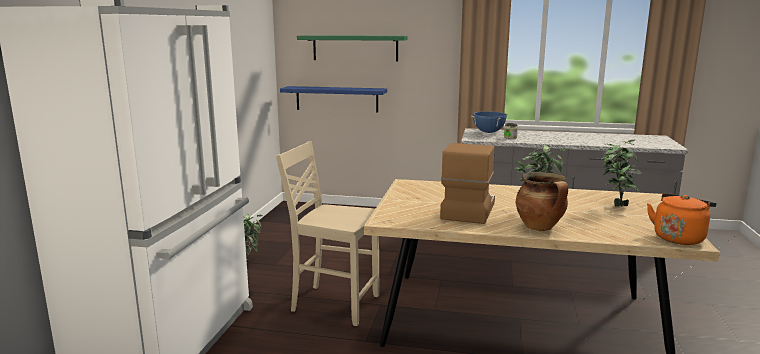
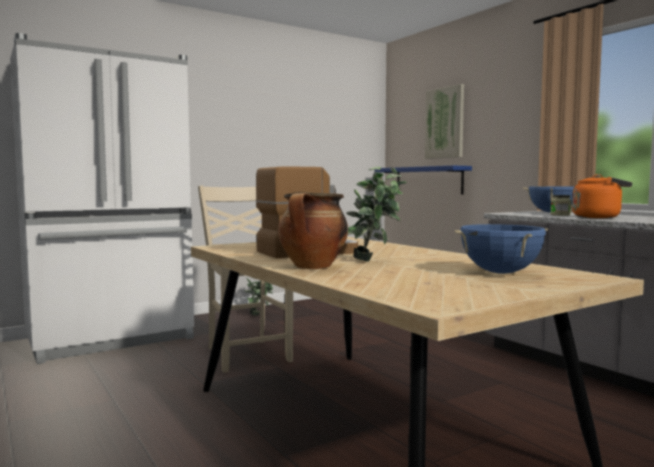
camera: 45 degrees right, 10 degrees down
green shelf [297,35,408,61] -> picture [425,84,464,159]
potted plant [601,140,642,207] -> blue cooking pot [455,224,548,274]
orange kettle [647,193,717,245] -> orange kettle moved to [572,174,632,218]

